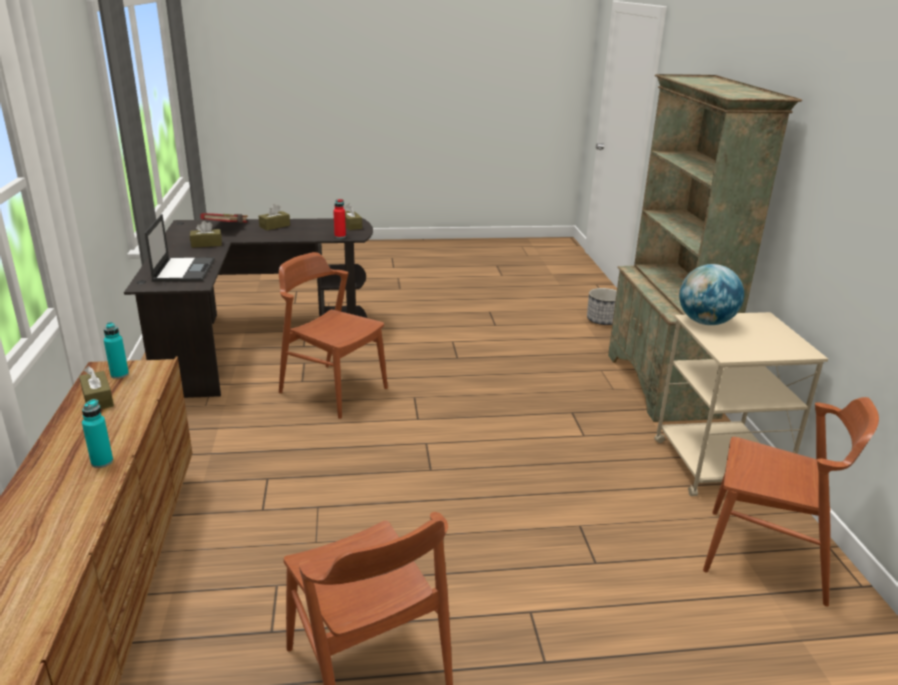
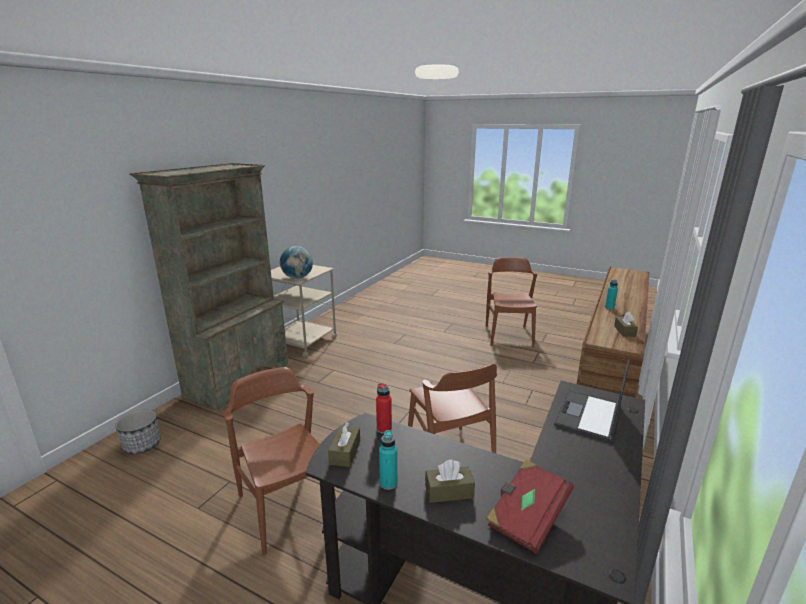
camera: 145 degrees left, 5 degrees down
turquoise bottle [104,322,129,379] -> turquoise bottle moved to [379,430,397,490]
brown tissue box [190,221,222,248] -> none
brown chair [703,397,879,607] -> brown chair moved to [224,367,336,555]

